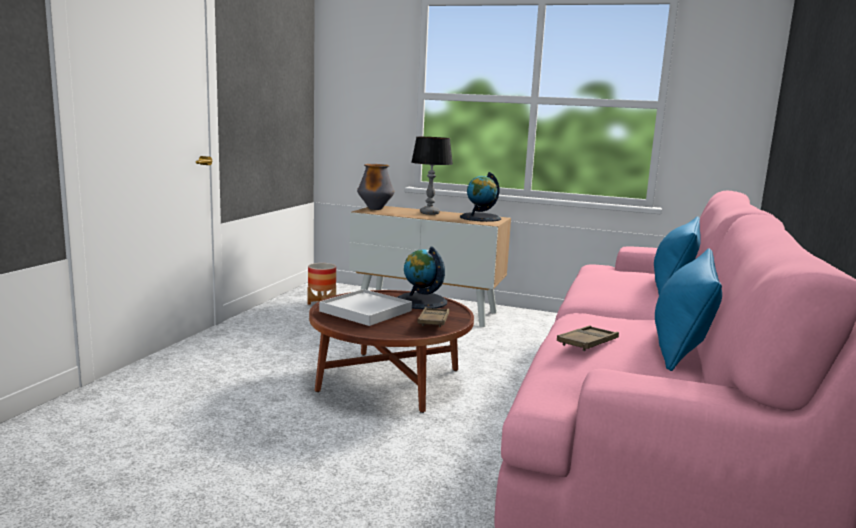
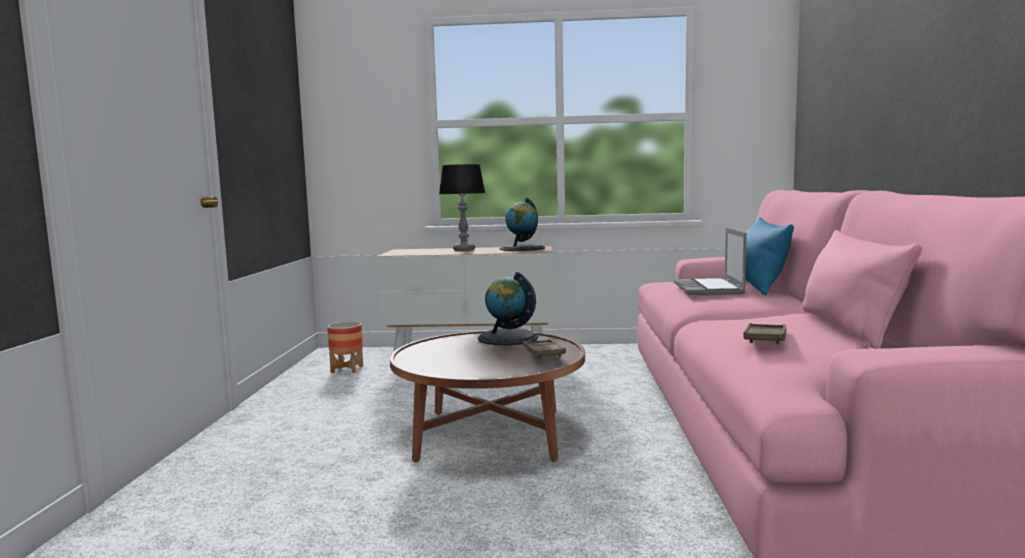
camera: 15 degrees left, 5 degrees down
white tray [319,289,412,326] -> none
vase [357,164,394,210] -> none
blue pillow [655,248,722,371] -> pink pillow [802,230,922,349]
none -> laptop [674,228,747,295]

